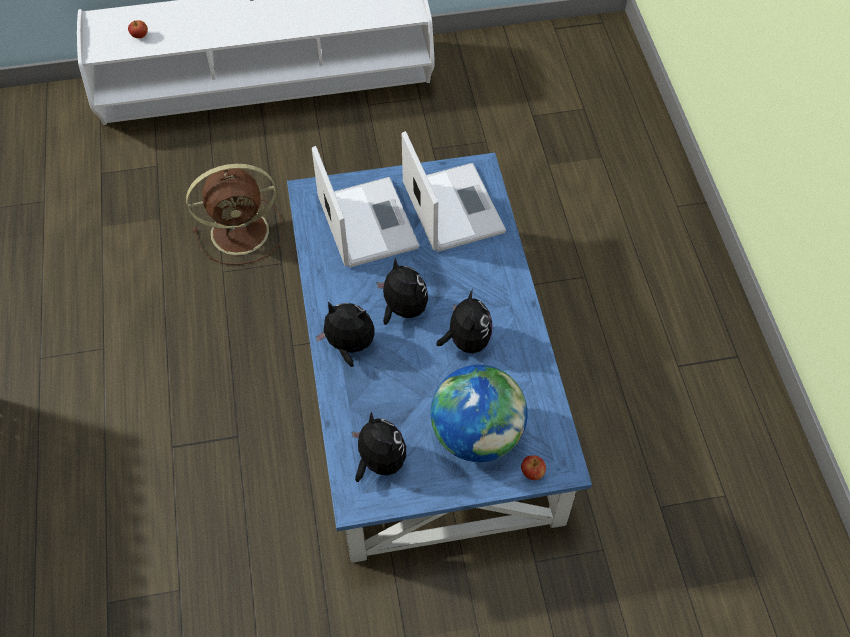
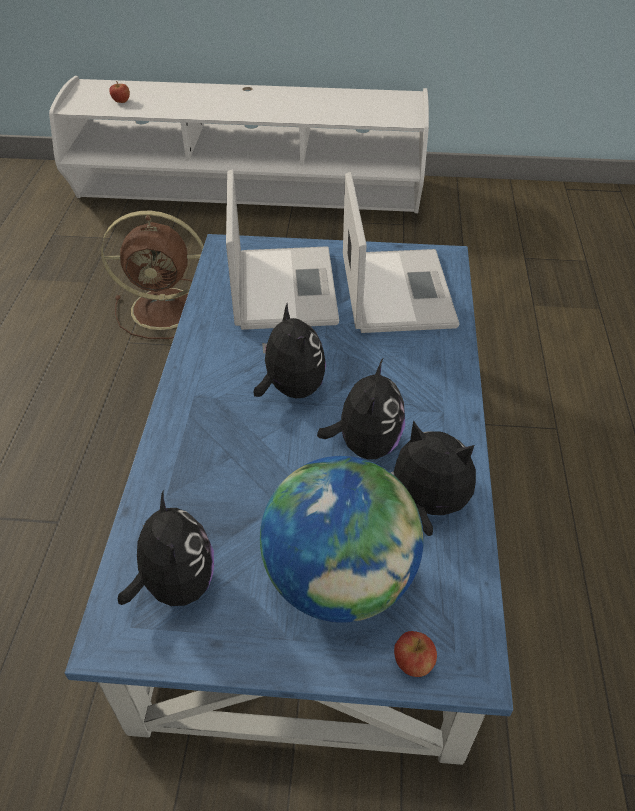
camera: 15 degrees right, 10 degrees down
plush toy [316,302,375,367] -> plush toy moved to [390,420,476,536]

